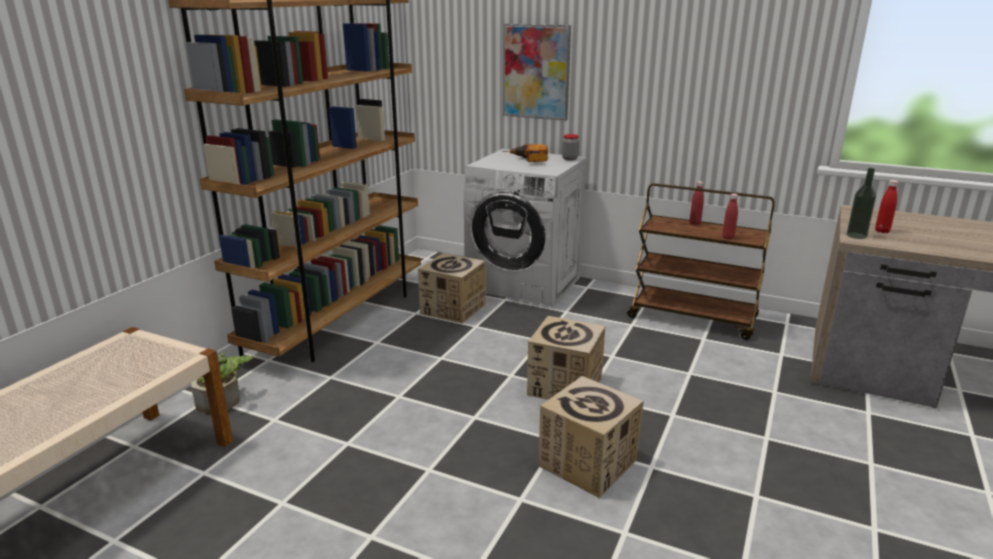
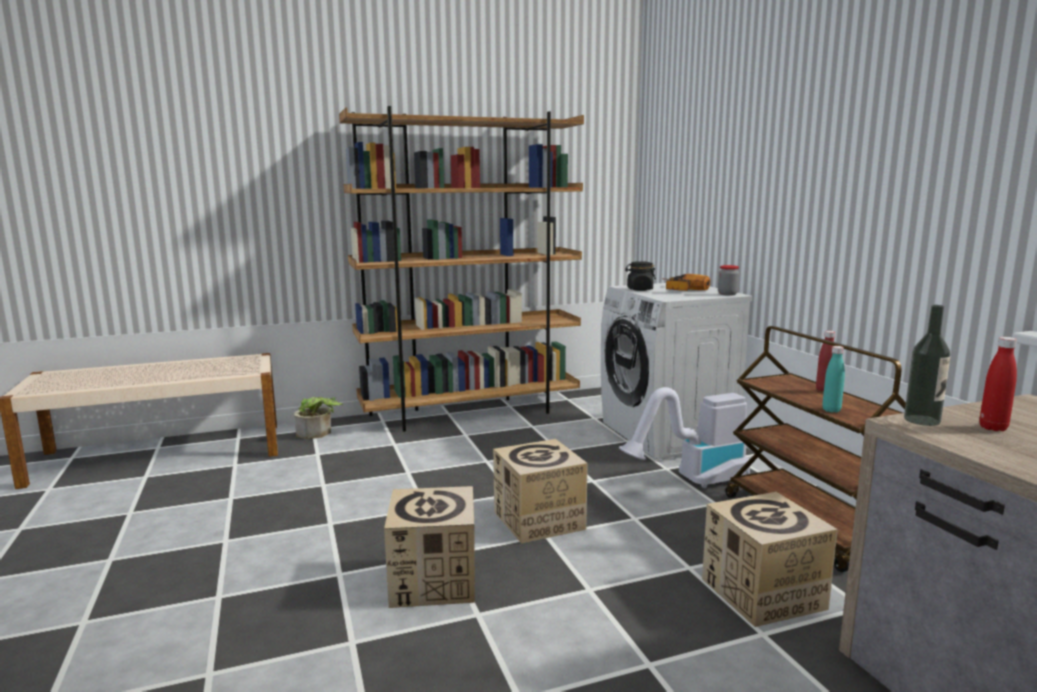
camera: 45 degrees right, 10 degrees down
cardboard box [418,253,486,324] -> cardboard box moved to [702,492,838,627]
picture [503,24,571,121] -> none
red bottle [722,194,738,239] -> turquoise bottle [822,346,845,413]
none -> vacuum cleaner [619,387,750,488]
none -> black jar [625,261,656,291]

